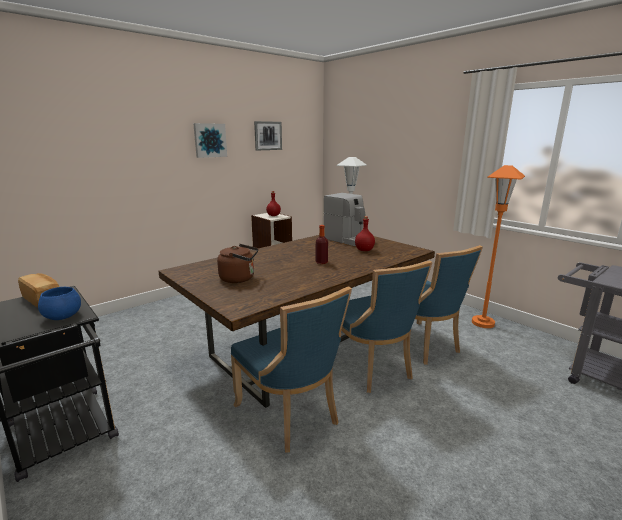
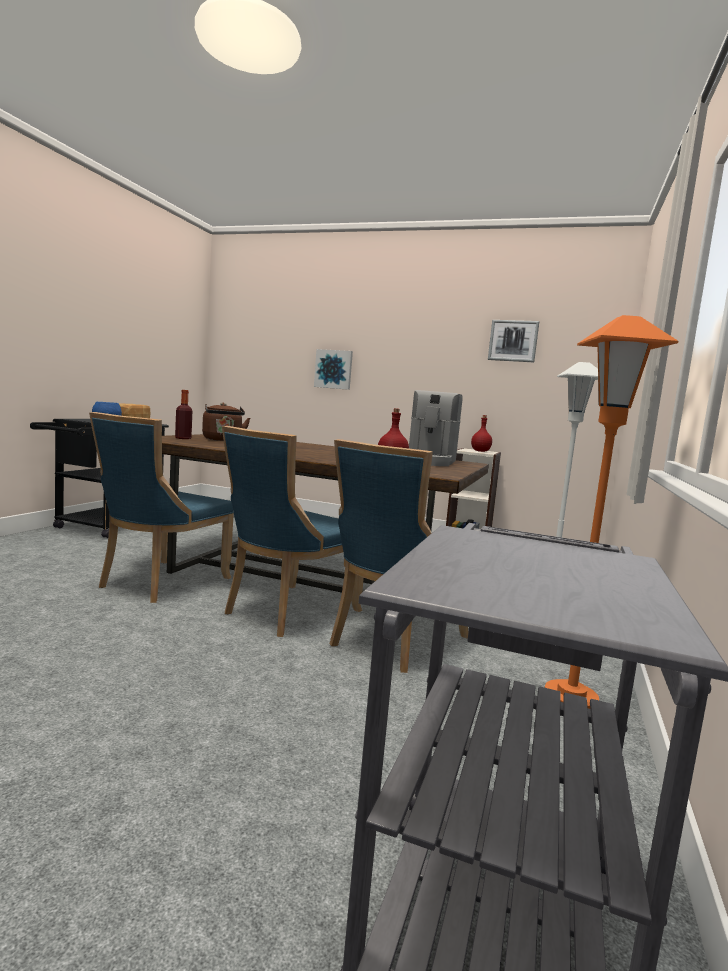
camera: 60 degrees right, 10 degrees down
picture [193,123,227,158] -> picture moved to [314,349,353,390]
bottle [316,225,328,264] -> bottle moved to [175,390,192,439]

